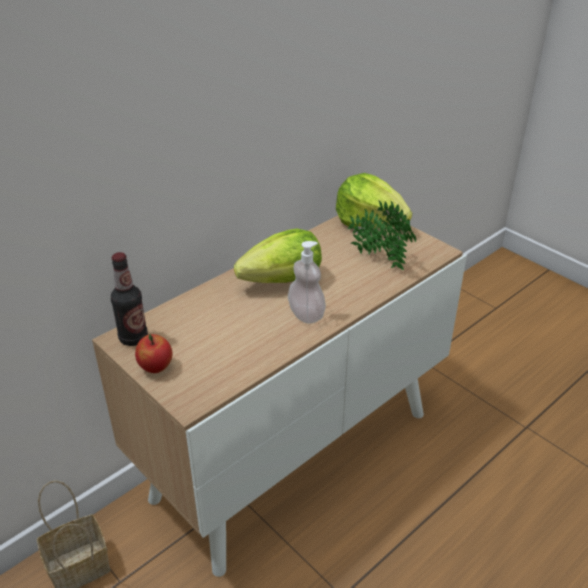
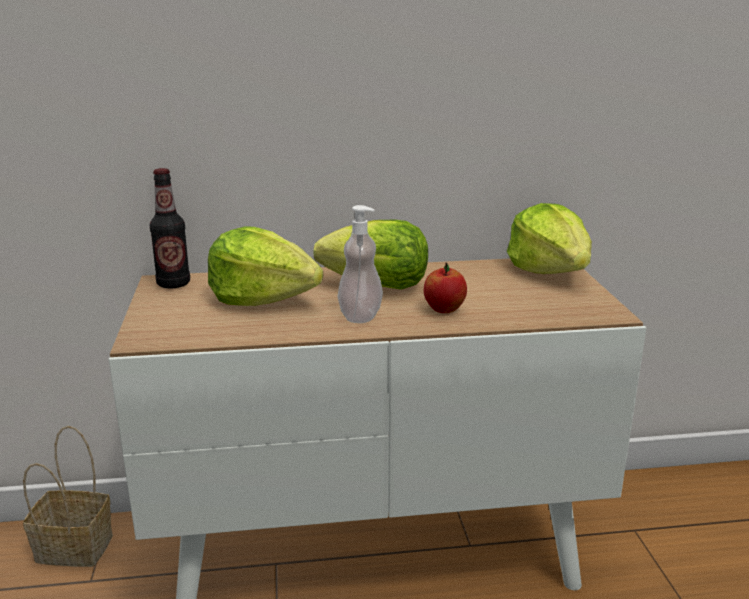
camera: 35 degrees right, 15 degrees down
apple [135,334,173,373] -> apple moved to [424,262,467,313]
potted plant [347,200,416,270] -> none
none -> lettuce [208,226,323,306]

